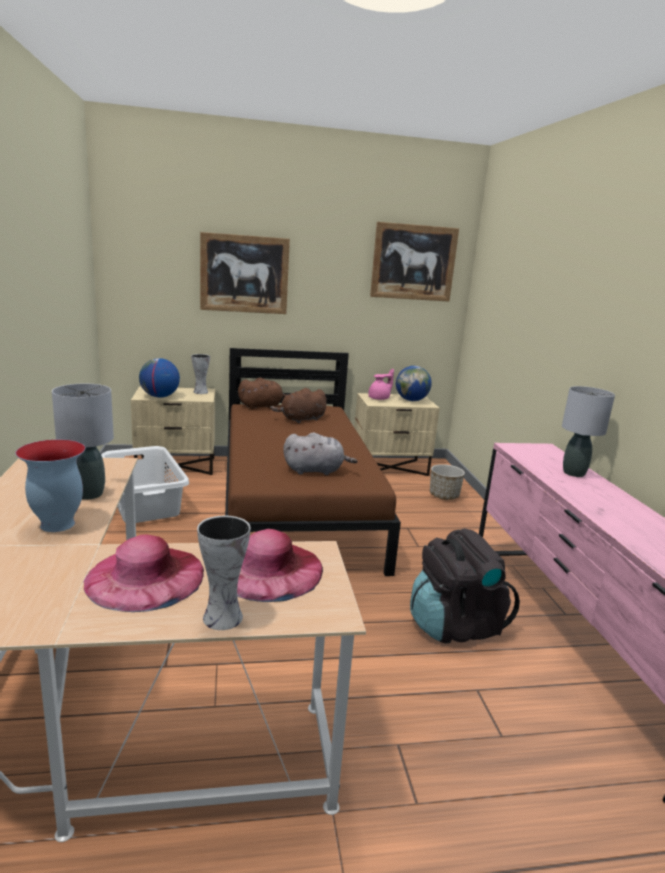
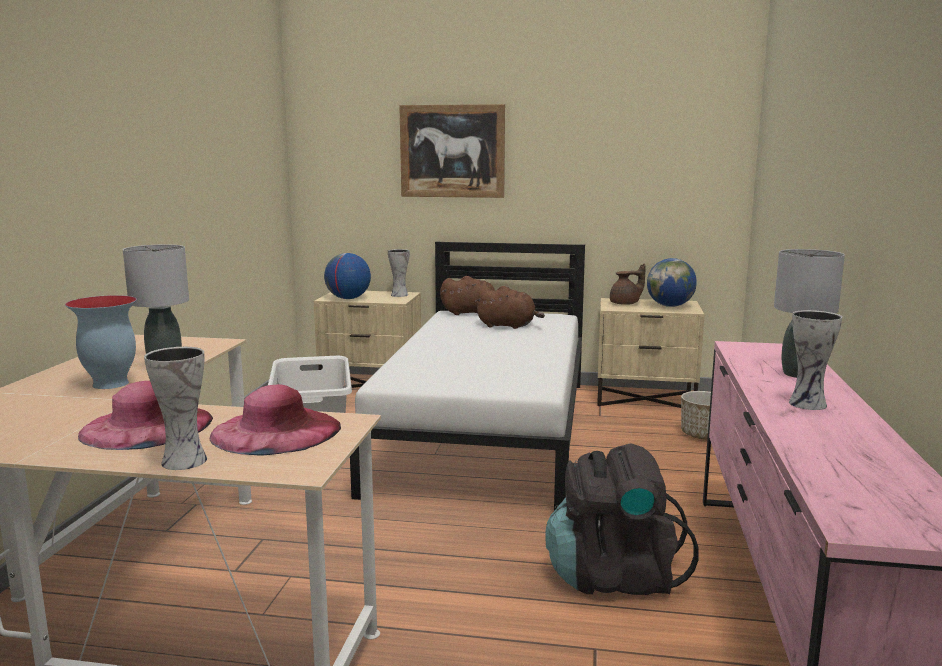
camera: 20 degrees right, 5 degrees down
brown bed [225,348,401,576] -> white bed [350,242,585,511]
brown plush toy [270,388,327,423] -> brown plush toy turned 150 degrees counterclockwise [475,286,545,329]
grey plush toy [283,432,357,475] -> none
pink teapot [368,369,394,400] -> brown teapot [610,264,646,305]
picture [370,222,459,302] -> none
none -> vase [789,310,842,410]

